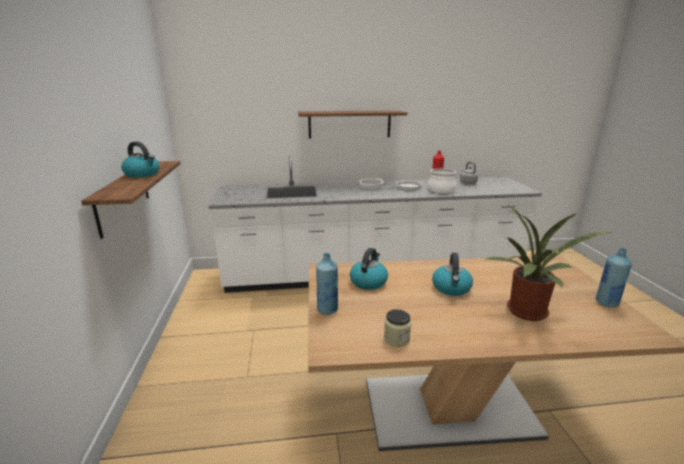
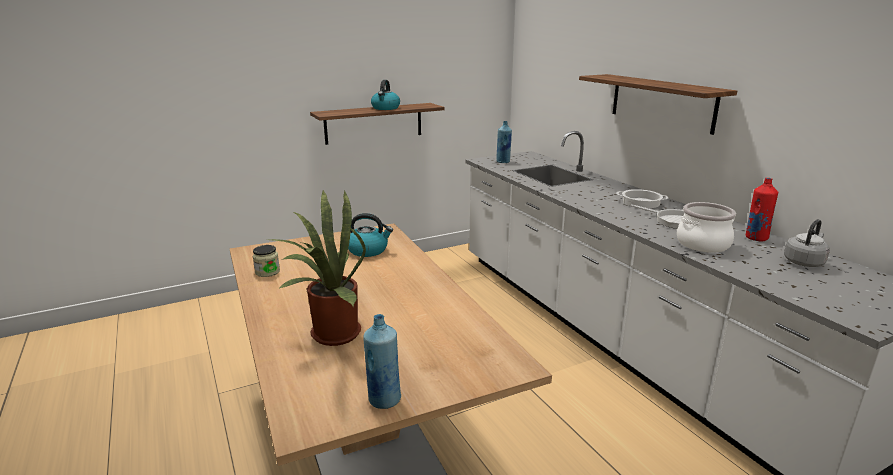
camera: 70 degrees right, 0 degrees up
blue bottle [316,253,338,315] -> blue bottle moved to [496,121,512,163]
kettle [432,253,473,296] -> none

